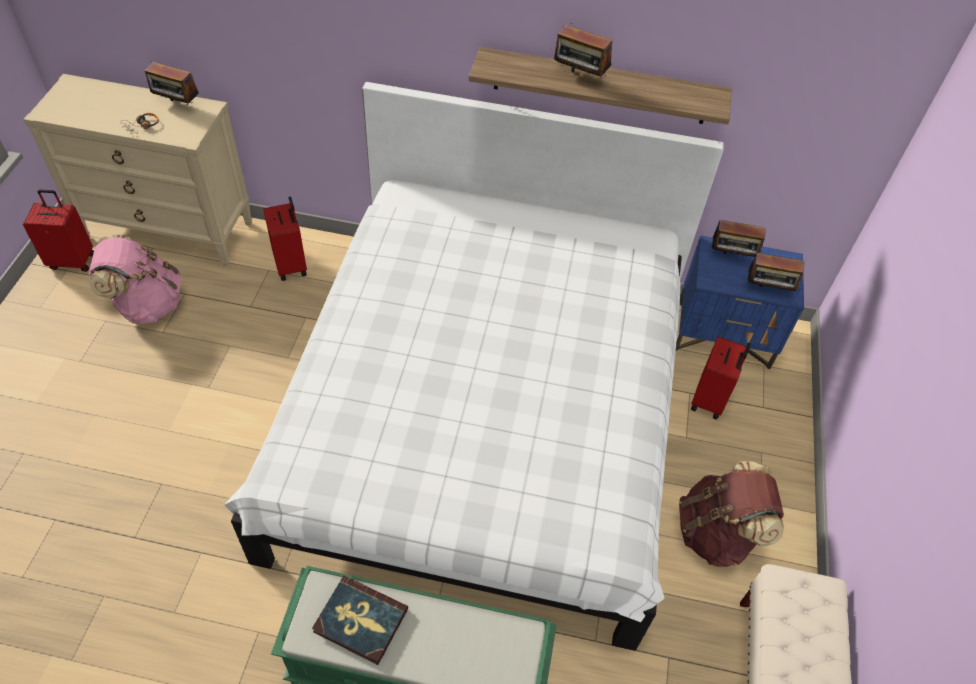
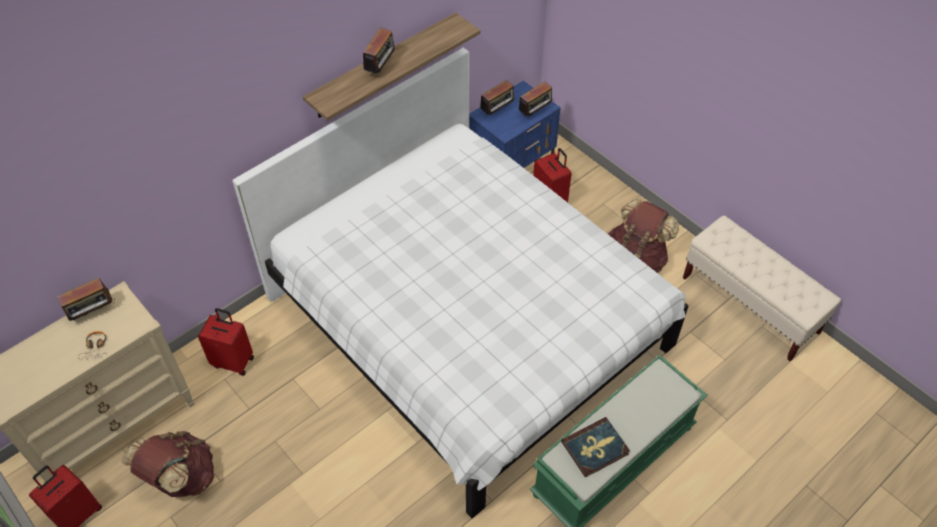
camera: 50 degrees left, 0 degrees up
pink backpack [89,234,181,324] -> brown backpack [122,431,215,497]
radio [554,23,613,78] -> radio turned 45 degrees counterclockwise [363,28,395,74]

